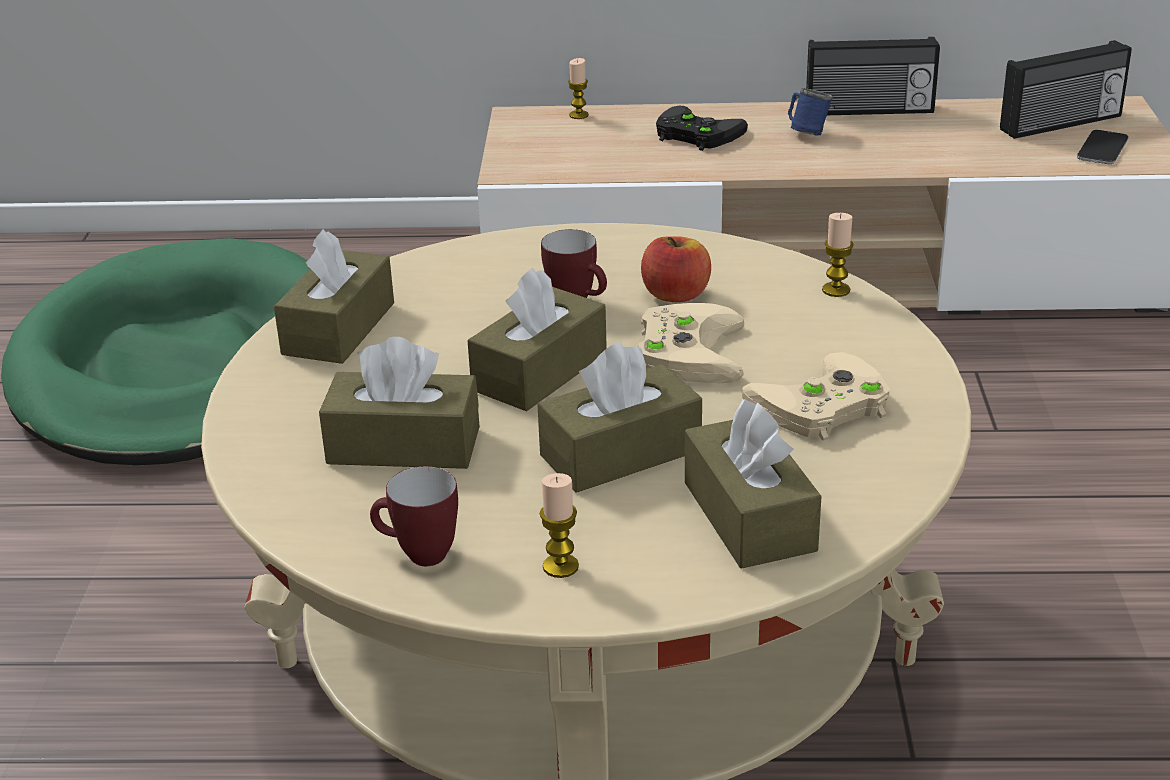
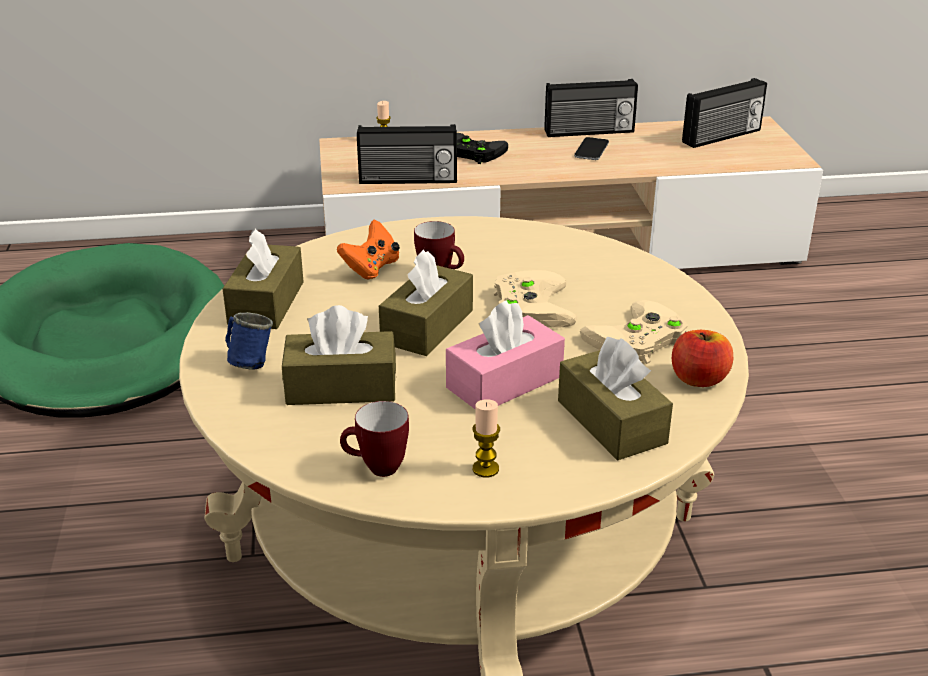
camera: 10 degrees left, 0 degrees up
brown tissue box [537,342,702,493] -> pink tissue box [446,300,565,410]
apple [641,237,711,302] -> apple moved to [672,330,733,387]
blue mug [788,88,833,136] -> blue mug moved to [225,312,273,369]
candle [822,213,854,297] -> none
phone [1077,130,1128,164] -> phone moved to [574,137,609,160]
none -> orange game controller [337,220,400,280]
none -> radio [357,124,457,184]

